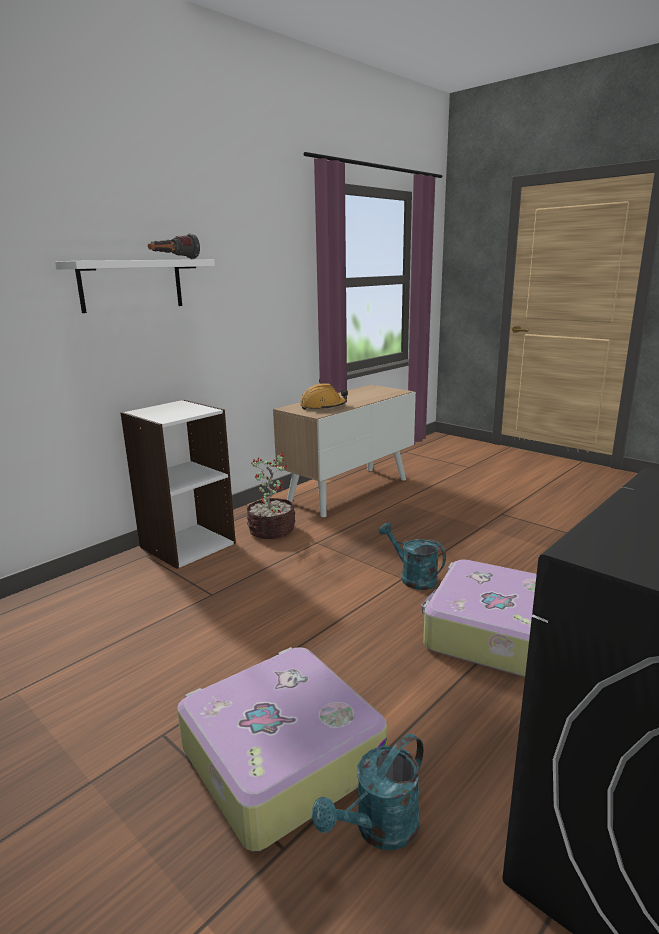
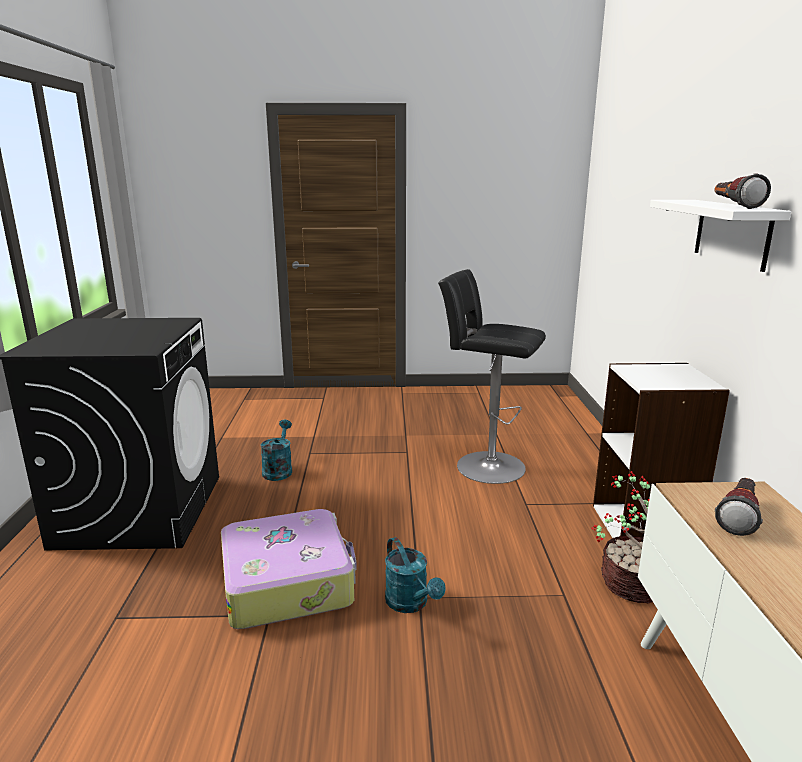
camera: 135 degrees right, 0 degrees up
suitcase [177,647,387,851] -> none
orange hard hat [300,383,348,410] -> flashlight [715,478,763,536]
turquoise watering can [379,523,446,590] -> turquoise watering can turned 60 degrees clockwise [385,537,445,613]
none -> black stool [438,269,546,484]

